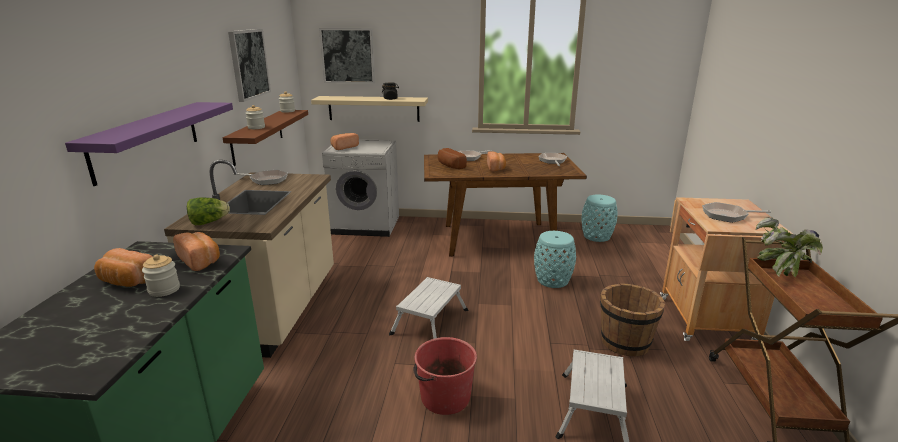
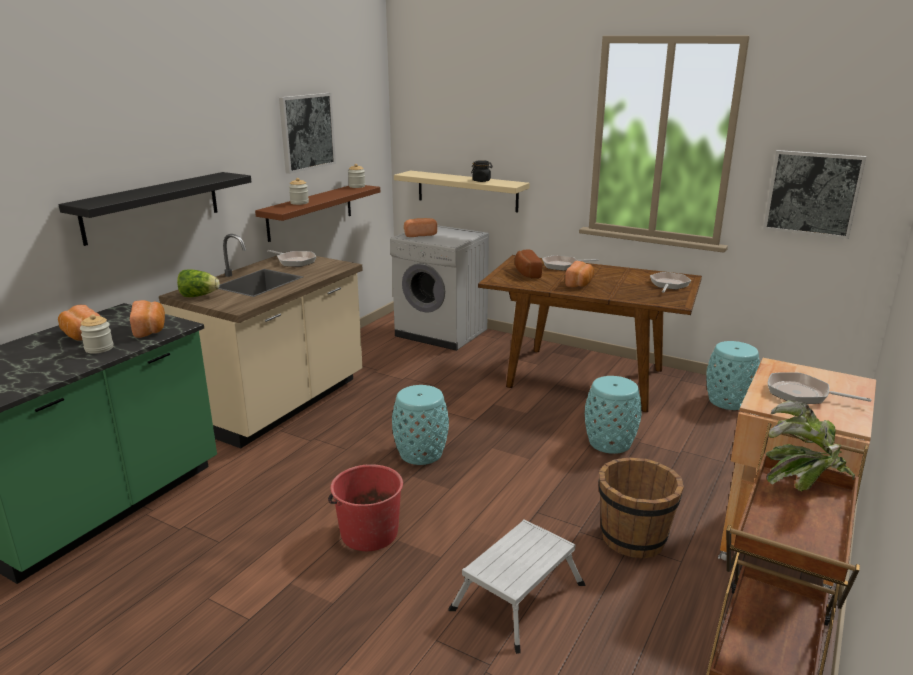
camera: 25 degrees right, 0 degrees up
purple shelf [65,102,233,186] -> black shelf [58,172,251,246]
picture [319,28,375,83] -> picture moved to [763,150,867,239]
white step ladder [389,277,469,339] -> turquoise stool [392,385,449,465]

